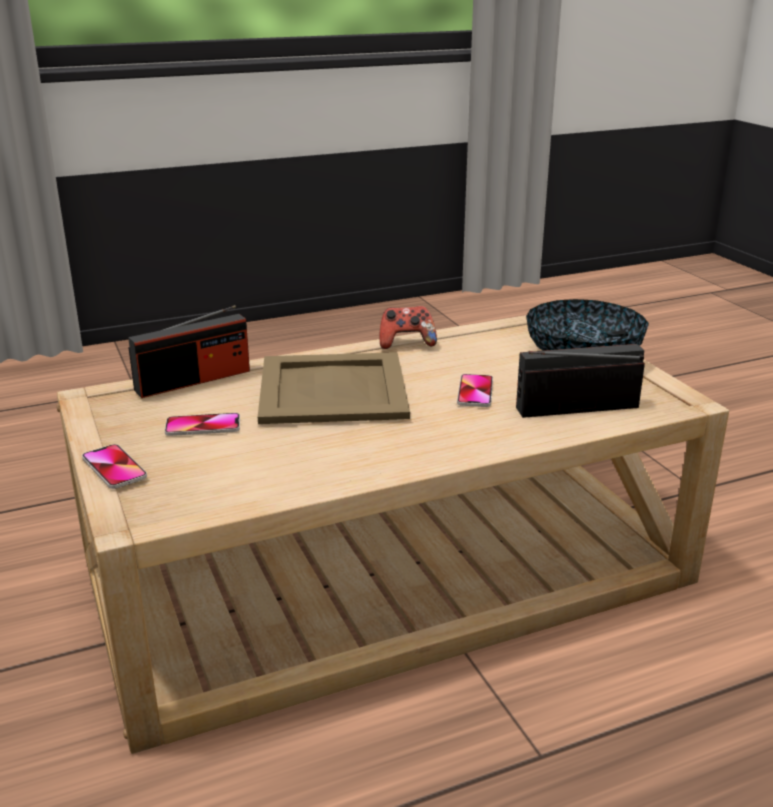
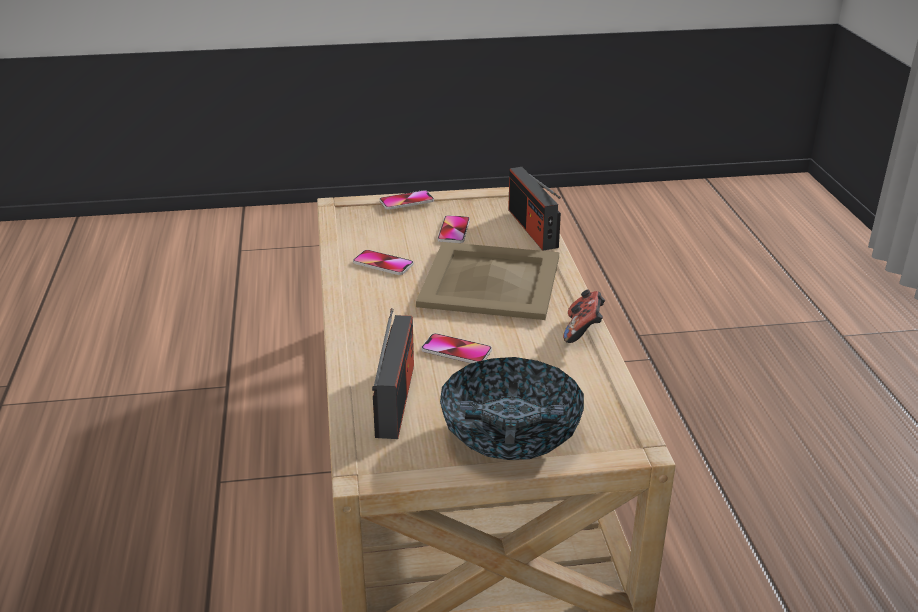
camera: 105 degrees right, 5 degrees up
none -> phone [353,250,414,275]

